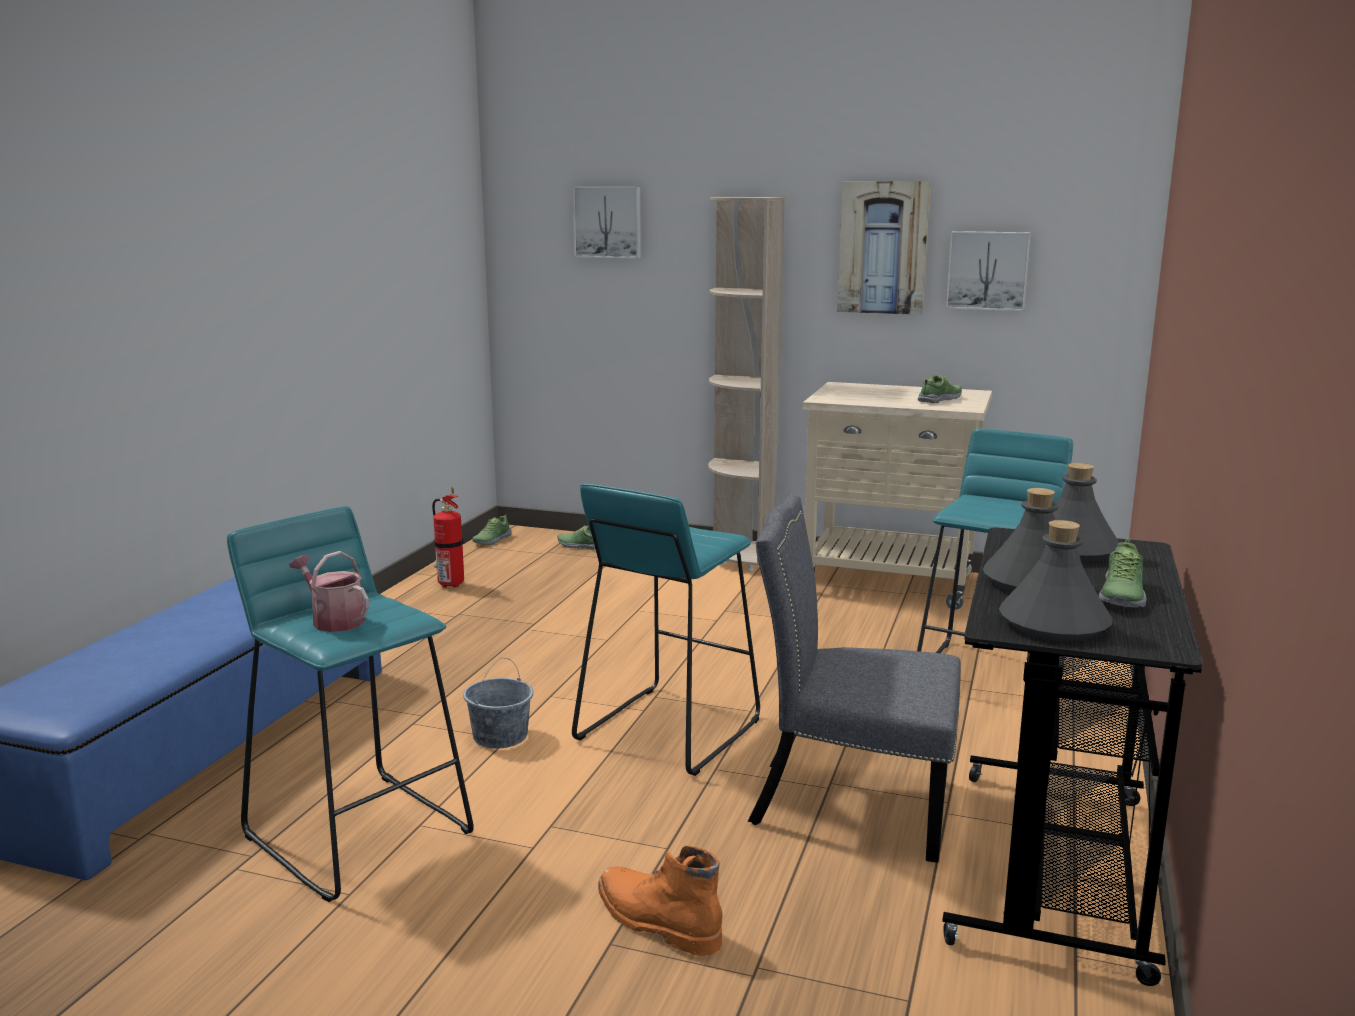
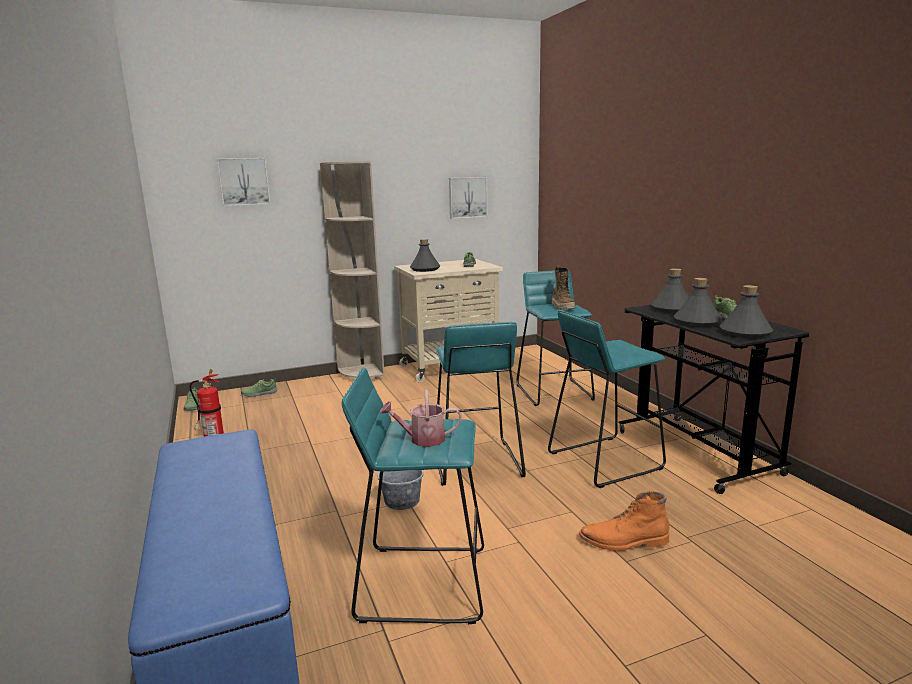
camera: 40 degrees left, 0 degrees up
grey chair [748,494,961,863] -> turquoise stool [548,310,666,488]
picture [837,181,931,315] -> none
none -> grey bottle [410,239,440,272]
none -> boot [552,265,575,310]

